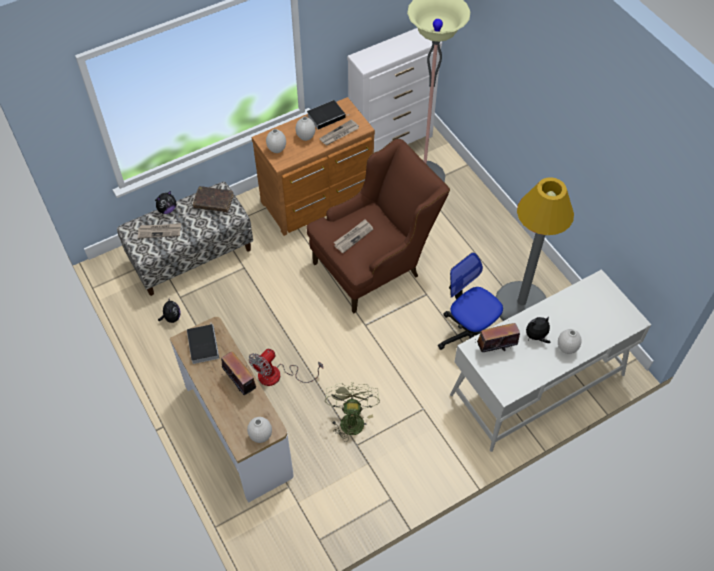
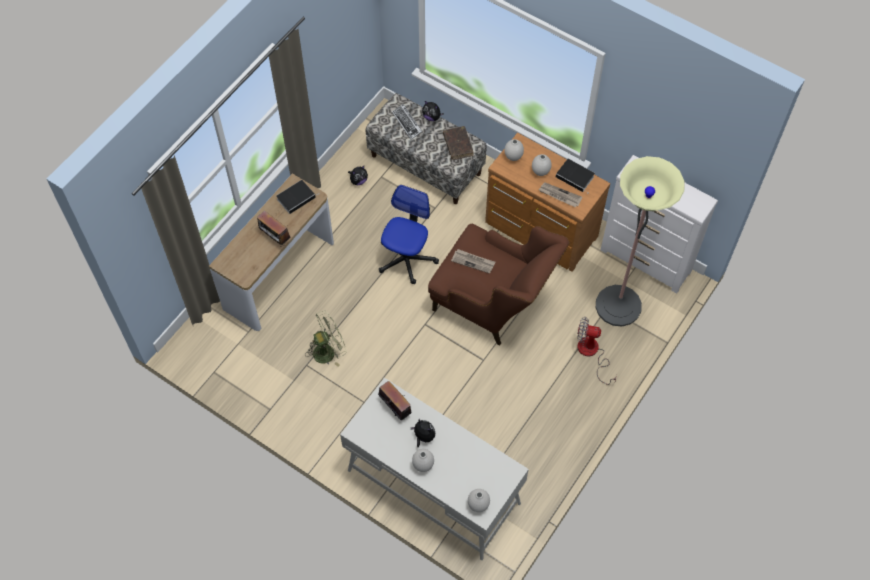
camera: 65 degrees right, 5 degrees up
newspaper [138,223,181,238] -> keyboard [392,104,423,140]
radio [221,351,256,395] -> radio turned 105 degrees clockwise [257,211,290,247]
white vase [247,417,272,443] -> white vase moved to [468,489,490,512]
fan [248,349,323,386] -> fan moved to [577,317,617,385]
office chair [438,253,503,350] -> office chair moved to [379,185,439,284]
grey floor lamp [495,177,574,321] -> none

